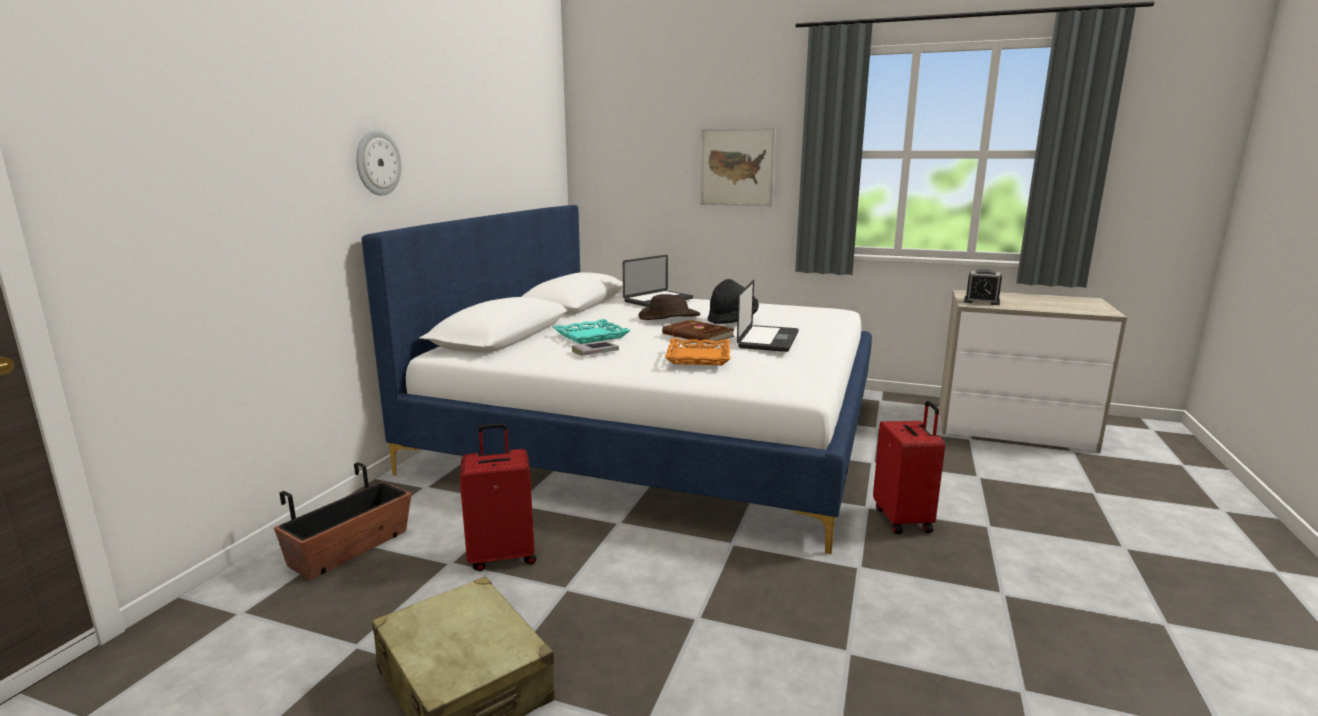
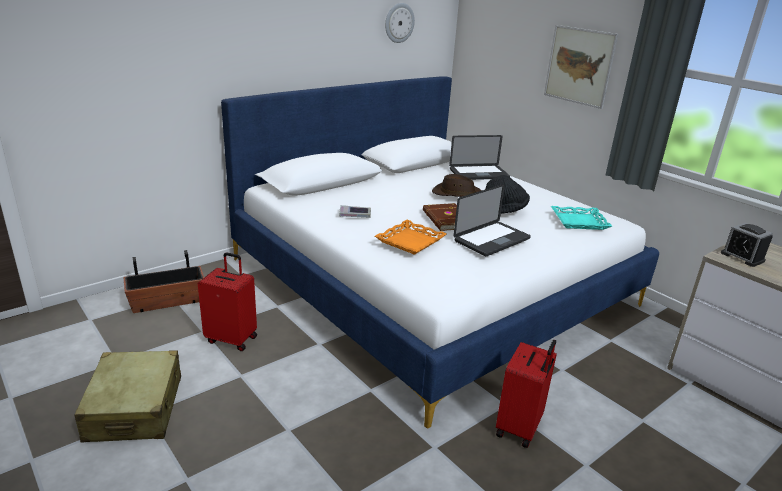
camera: 30 degrees right, 10 degrees up
wall clock [356,130,401,196] -> wall clock moved to [385,3,415,43]
turquoise tray [553,319,631,344] -> turquoise tray moved to [551,206,612,230]

